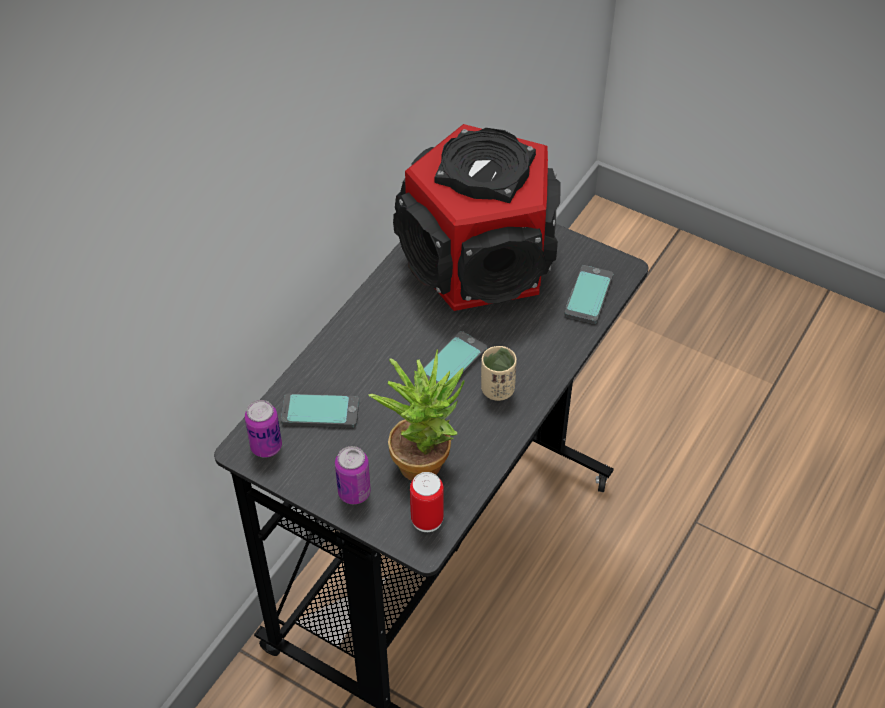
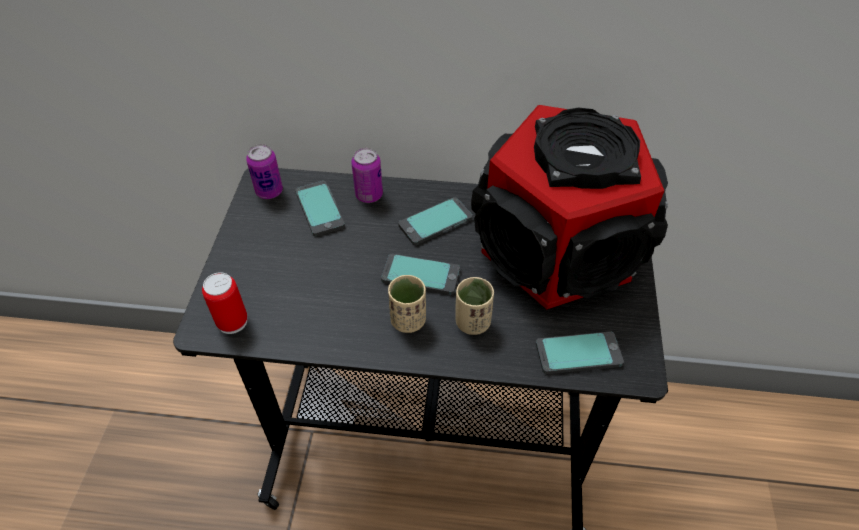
camera: 65 degrees right, 0 degrees up
can [335,446,371,504] -> can moved to [351,148,383,203]
potted plant [368,350,465,481] -> none
none -> phone [398,197,472,245]
none -> beige cup [455,277,494,335]

